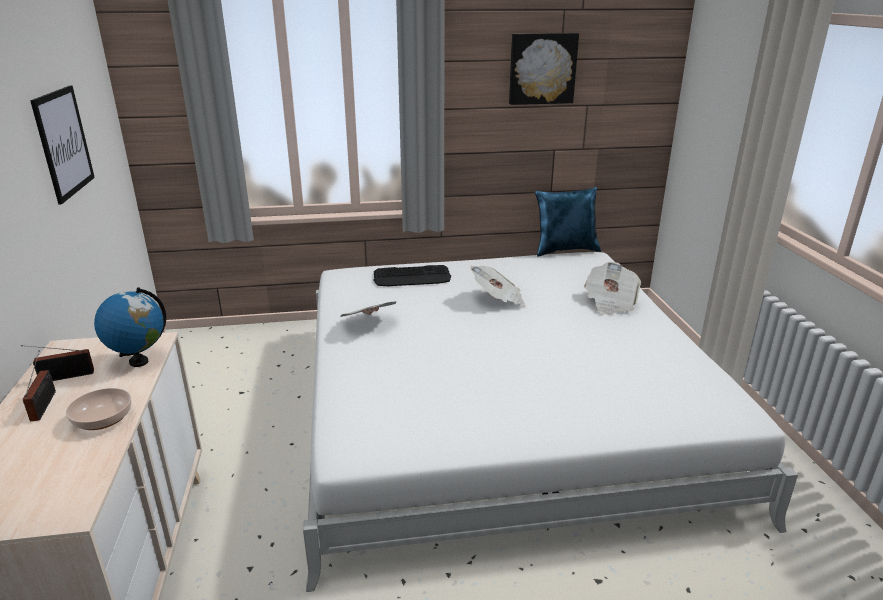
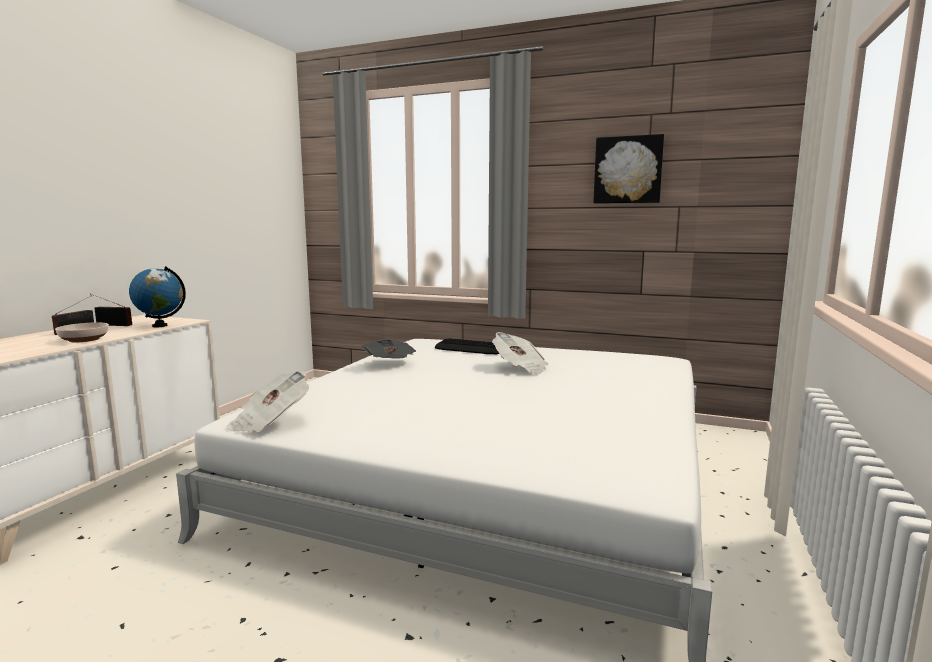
camera: 30 degrees right, 15 degrees down
picture [30,85,95,205] -> none
blue pillow [535,187,601,257] -> none
newspaper [584,262,641,315] -> newspaper moved to [226,371,309,432]

